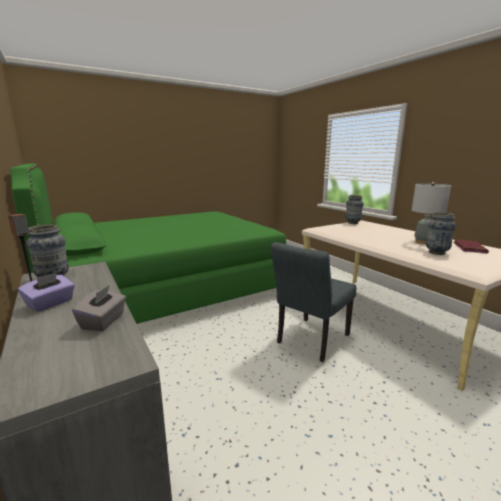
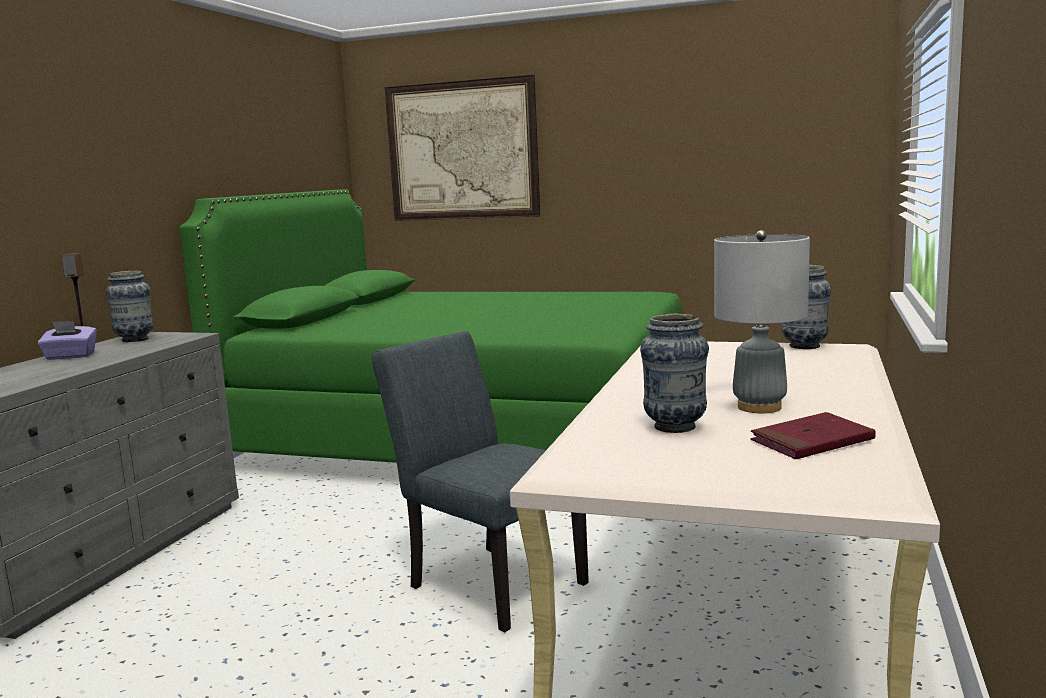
camera: 50 degrees right, 5 degrees down
grey tissue box [72,285,126,331] -> none
grey chair [270,242,356,362] -> grey chair turned 45 degrees clockwise [372,331,589,632]
none -> picture [385,75,540,221]

